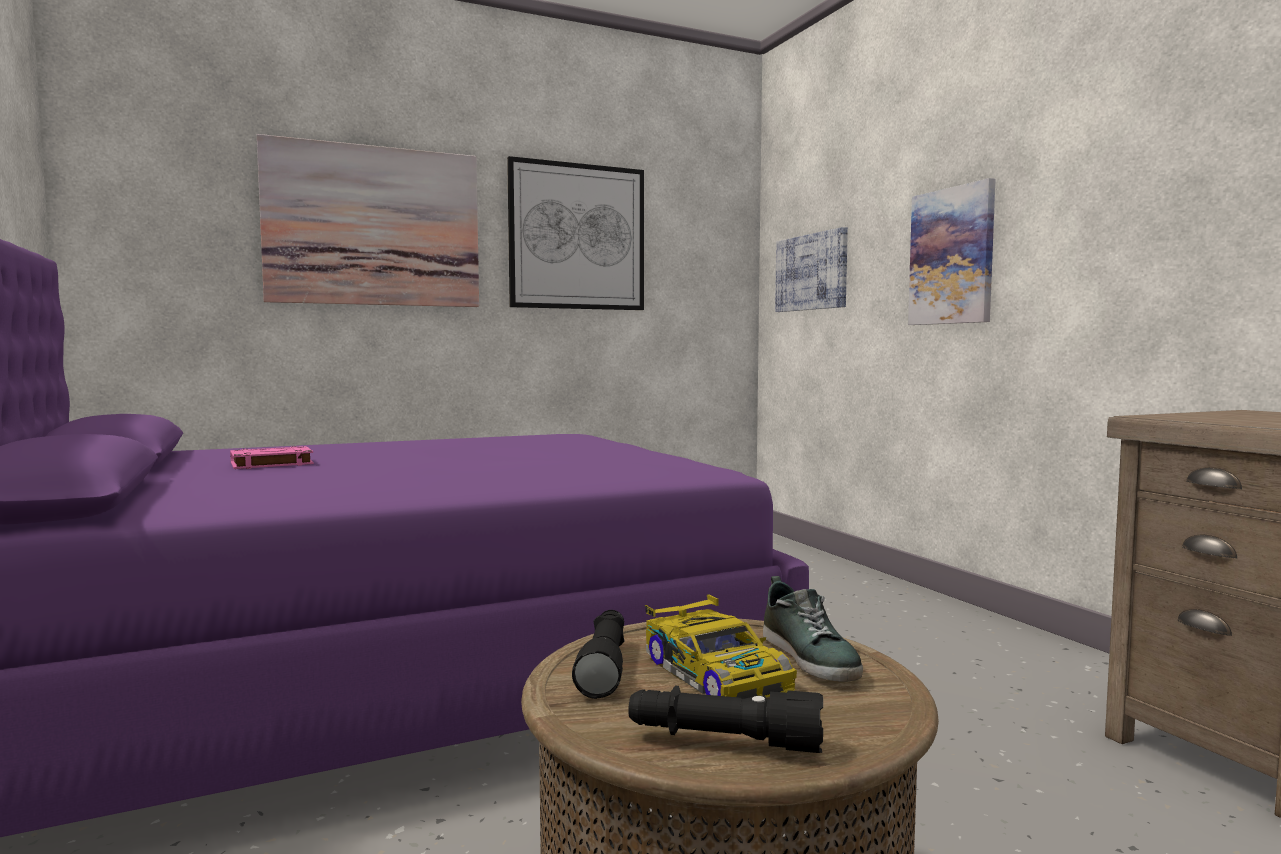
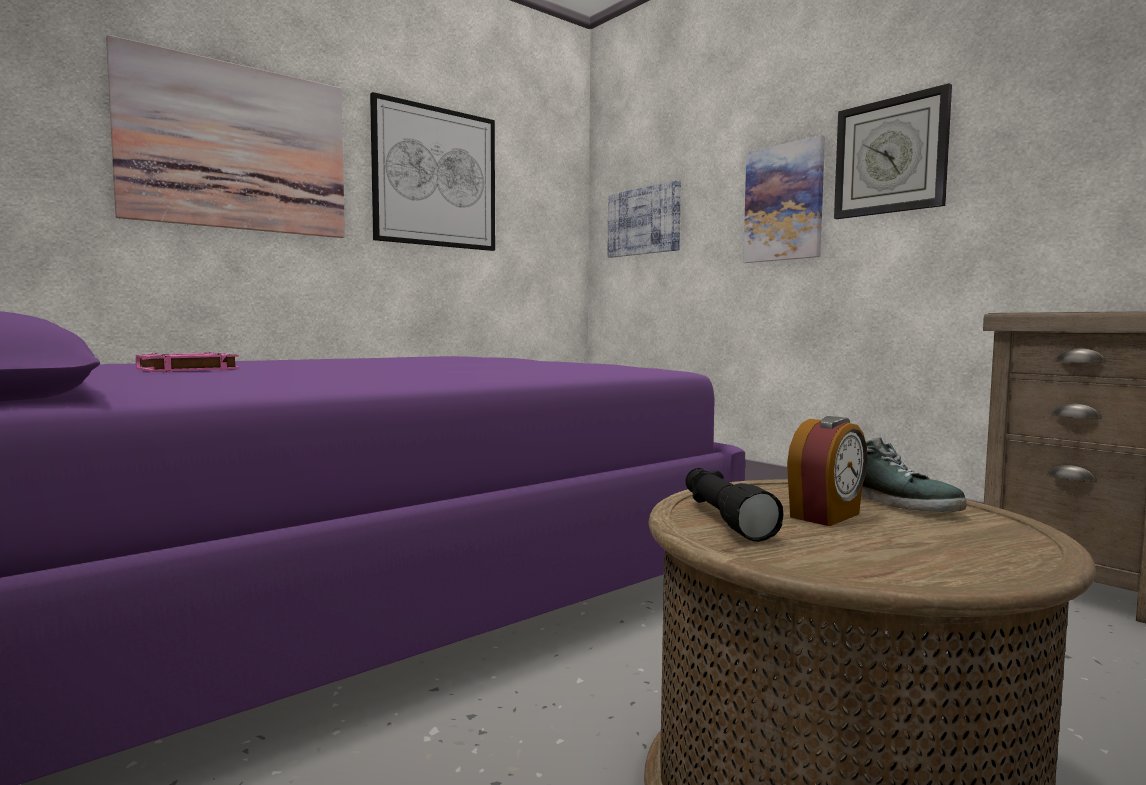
camera: 15 degrees left, 0 degrees up
black flashlight [628,686,823,753] -> none
toy car [645,594,797,699] -> alarm clock [787,416,868,526]
none -> wall clock [834,83,952,219]

